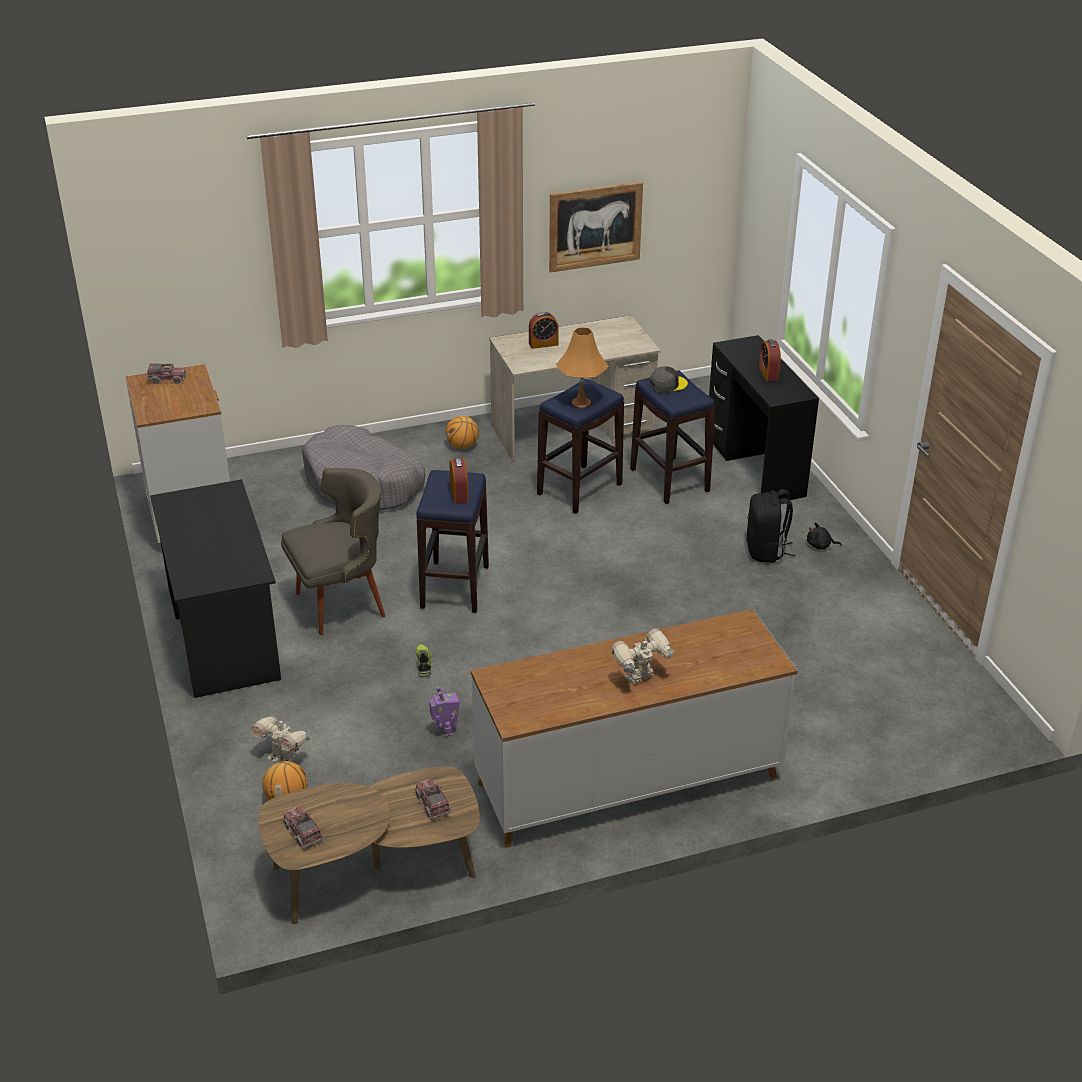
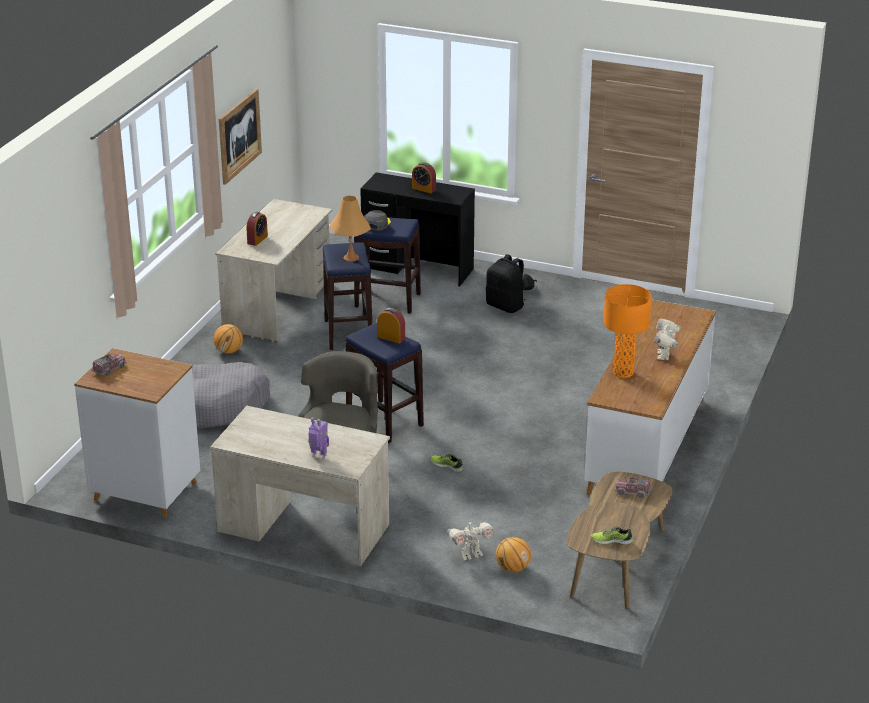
camera: 50 degrees left, 5 degrees down
black desk [150,479,281,698] -> beige desk [210,406,390,566]
toy truck [283,807,324,848] -> shoe [591,526,633,545]
toy robot [429,686,459,737] -> toy robot moved to [308,417,329,459]
none -> orange table lamp [604,284,652,378]

